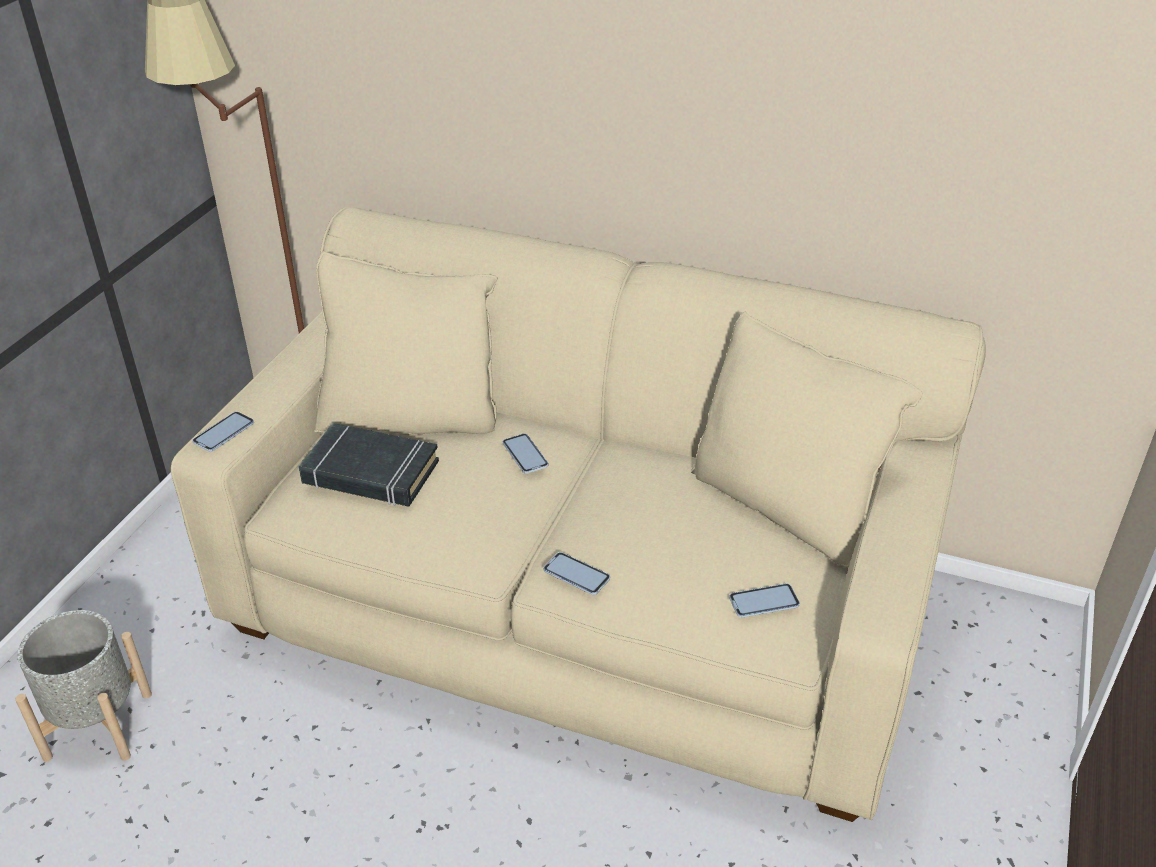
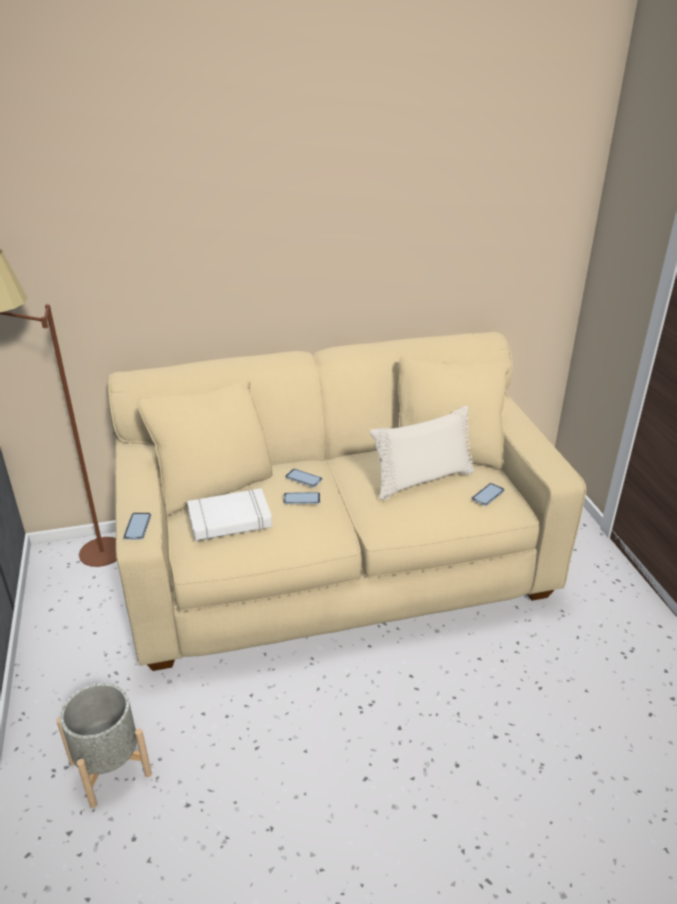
camera: 35 degrees left, 5 degrees down
black book [299,423,439,506] -> white book [187,488,272,541]
phone [544,552,610,595] -> phone moved to [283,492,320,504]
none -> white pillow [370,406,474,501]

